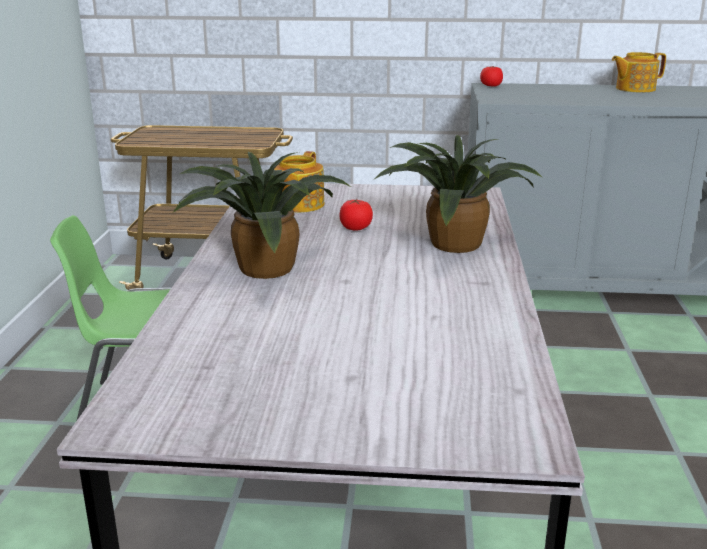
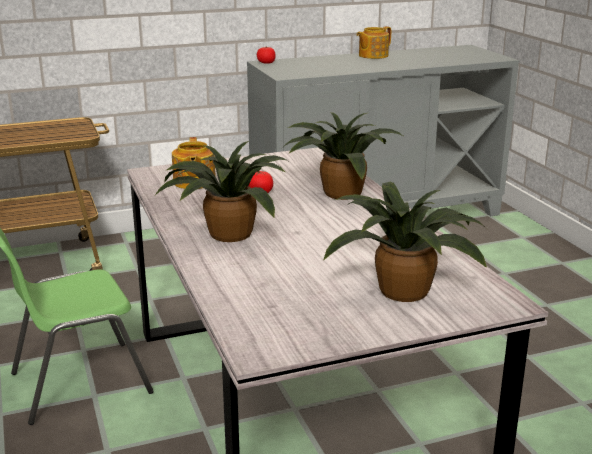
camera: 25 degrees left, 0 degrees up
none -> potted plant [323,181,487,302]

